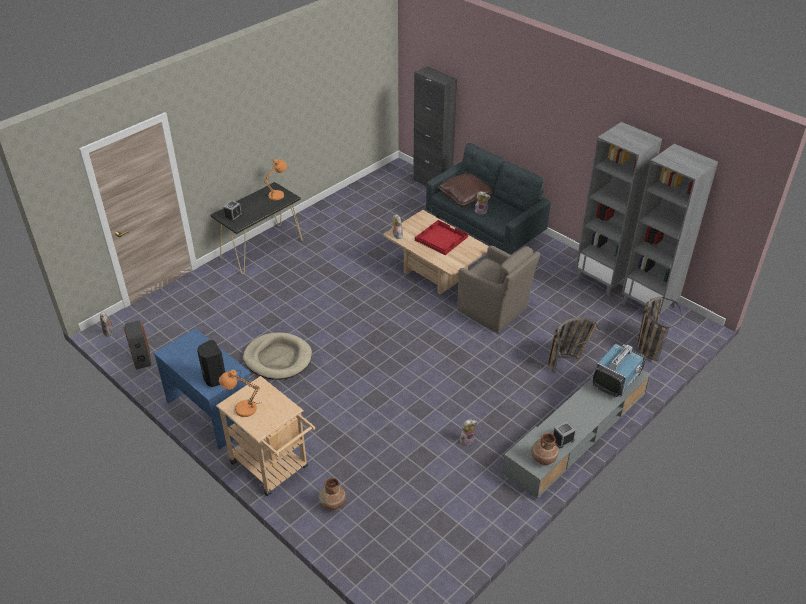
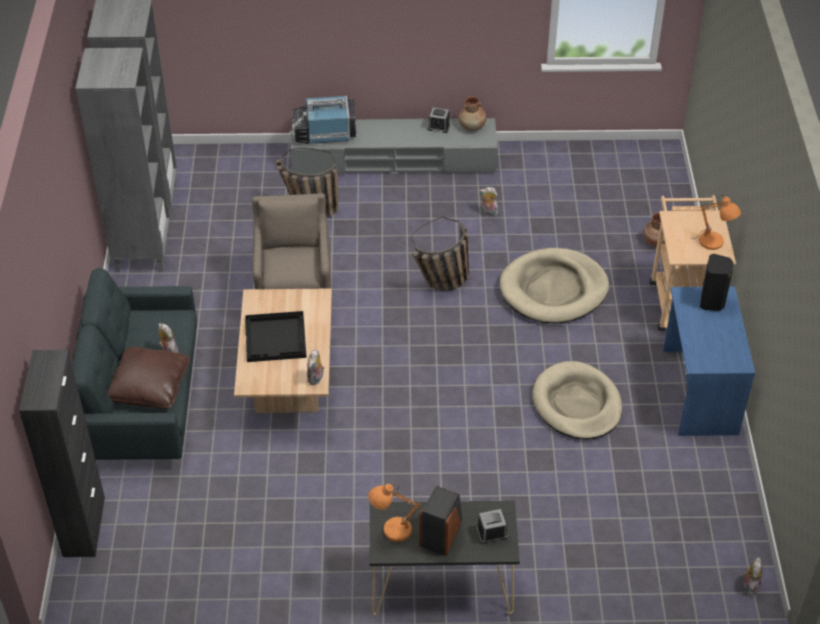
camera: 135 degrees left, 5 degrees up
speaker [124,320,151,370] -> speaker moved to [419,486,462,556]
red tray [415,220,468,255] -> black tray [245,311,307,362]
basket [637,296,682,361] -> basket moved to [411,217,469,291]
none -> beige dog bed [500,248,609,324]

